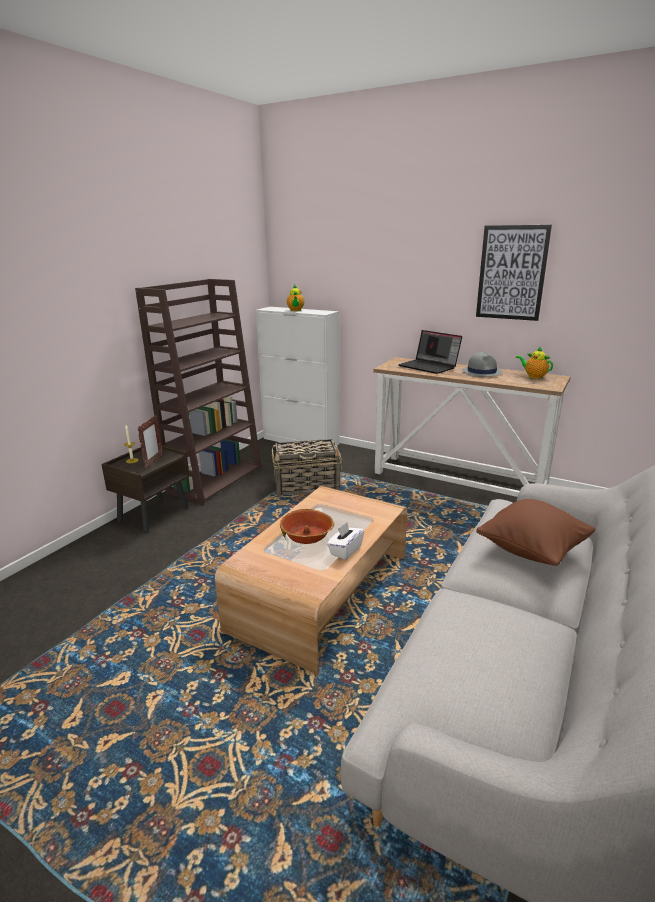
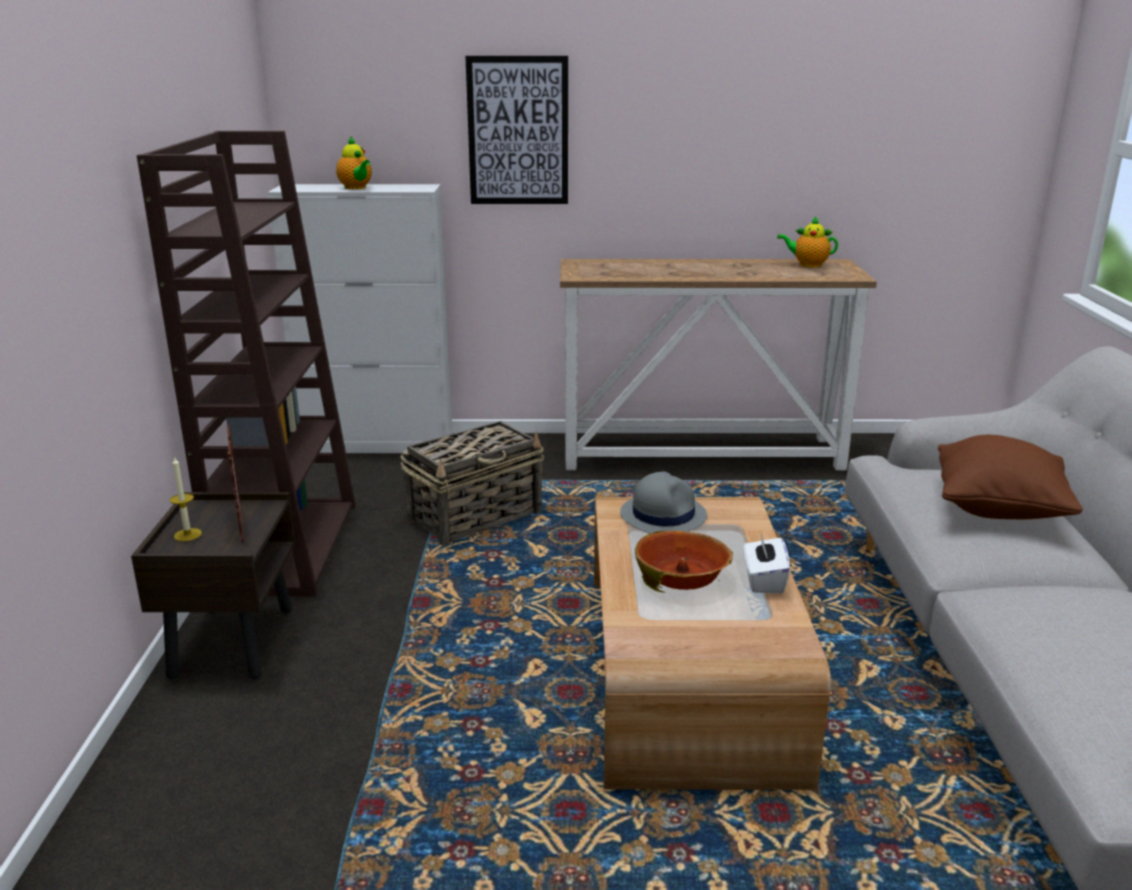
camera: 30 degrees left, 0 degrees up
laptop [398,330,462,374] -> none
grey hat [462,352,503,377] -> grey hat moved to [620,472,707,534]
picture [476,225,552,321] -> picture moved to [465,56,568,204]

